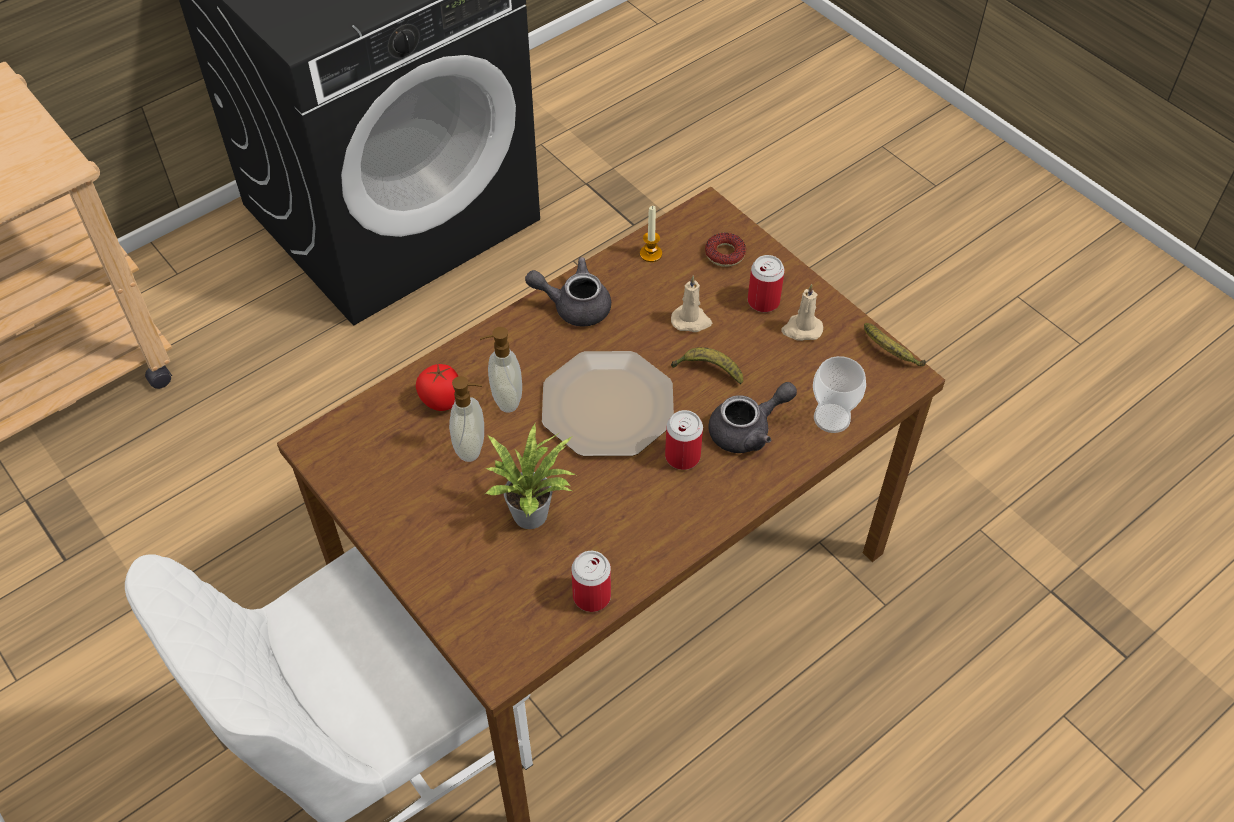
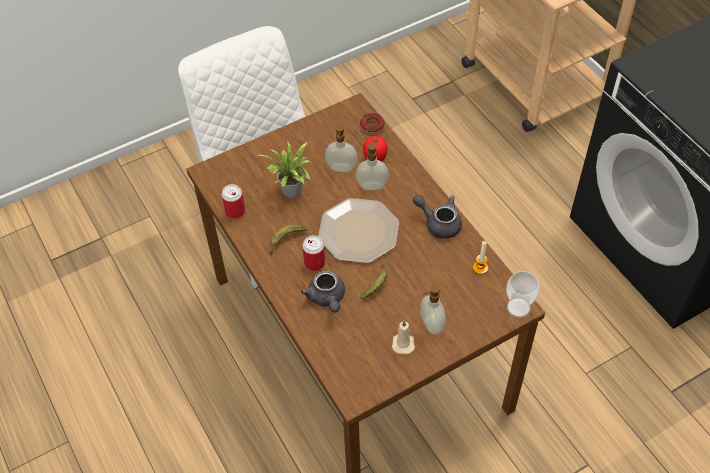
camera: 100 degrees right, 0 degrees up
grey teapot [525,257,611,327] -> grey teapot turned 75 degrees counterclockwise [413,195,462,239]
beige candle [671,276,712,332] -> none
donut [705,233,746,267] -> donut moved to [360,113,385,134]
can [748,255,785,312] -> soap dispenser [420,284,446,334]
cup [813,356,866,433] -> cup moved to [506,271,540,318]
banana [864,323,926,366] -> banana moved to [270,224,307,255]

